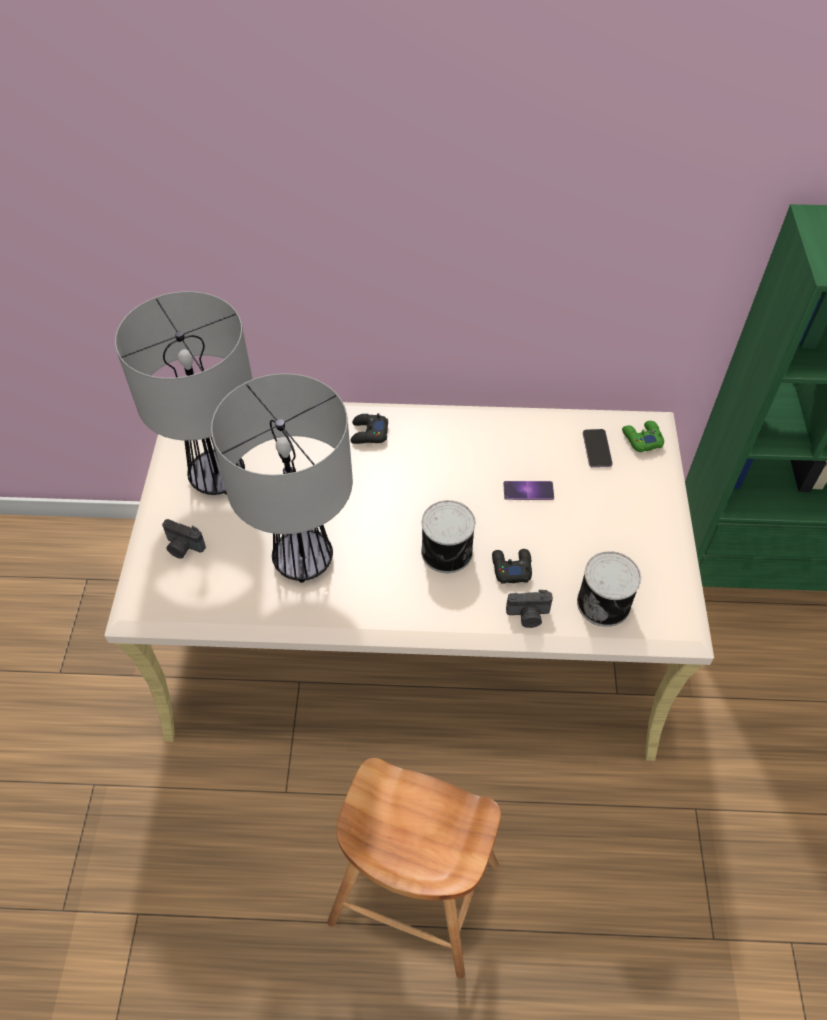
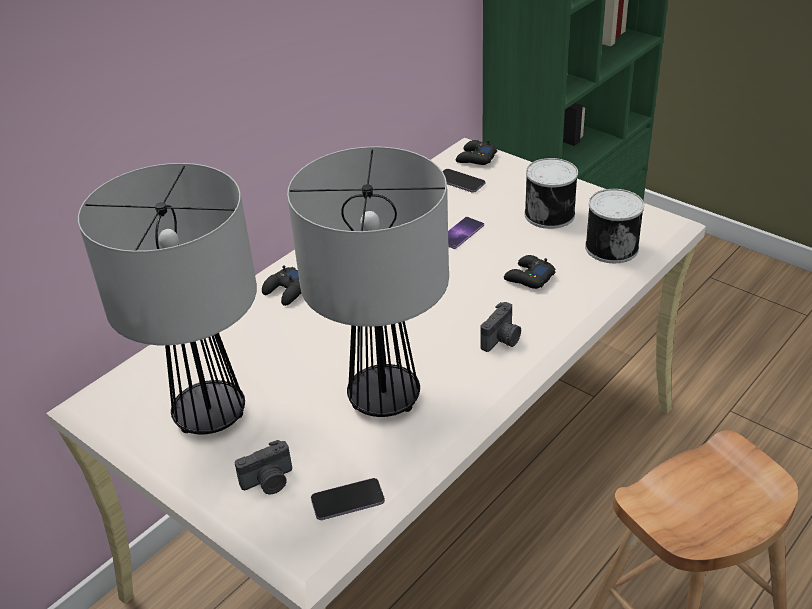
camera: 50 degrees left, 15 degrees down
can [421,500,475,573] -> can moved to [524,158,578,229]
camera [506,590,553,628] -> camera moved to [480,302,521,352]
green game controller [622,421,664,452] -> black game controller [456,140,497,165]
none -> phone [311,478,385,520]

